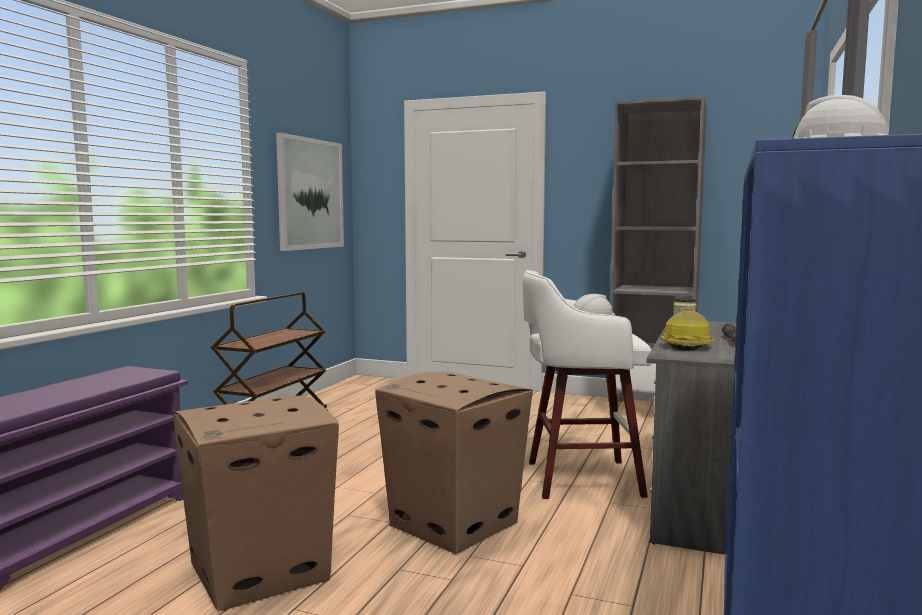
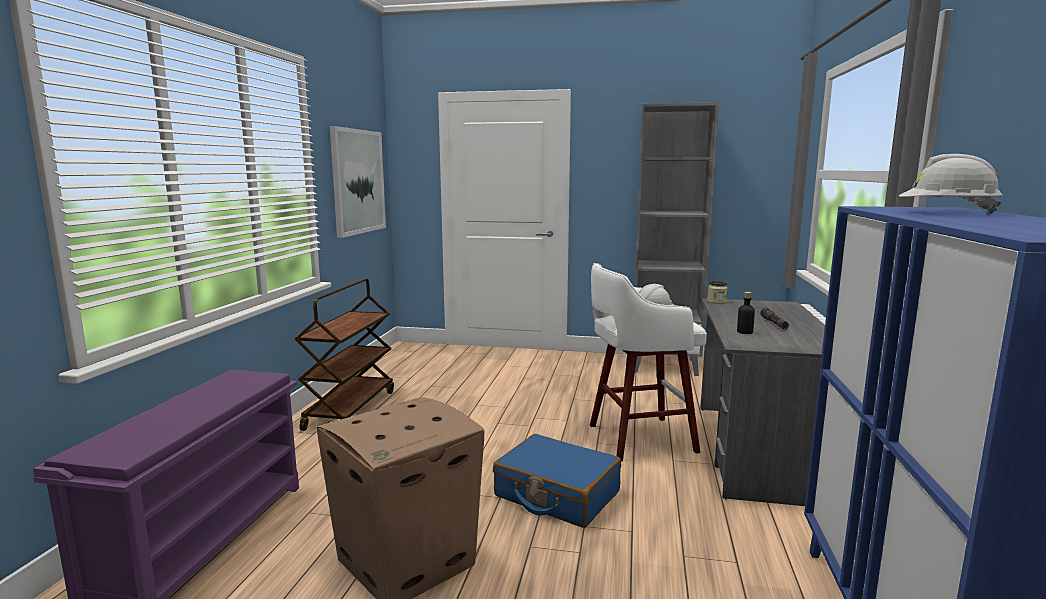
camera: 10 degrees left, 5 degrees up
cardboard box [375,372,533,554] -> blue suitcase [493,434,621,528]
hard hat [660,310,714,351] -> black bottle [737,292,755,334]

